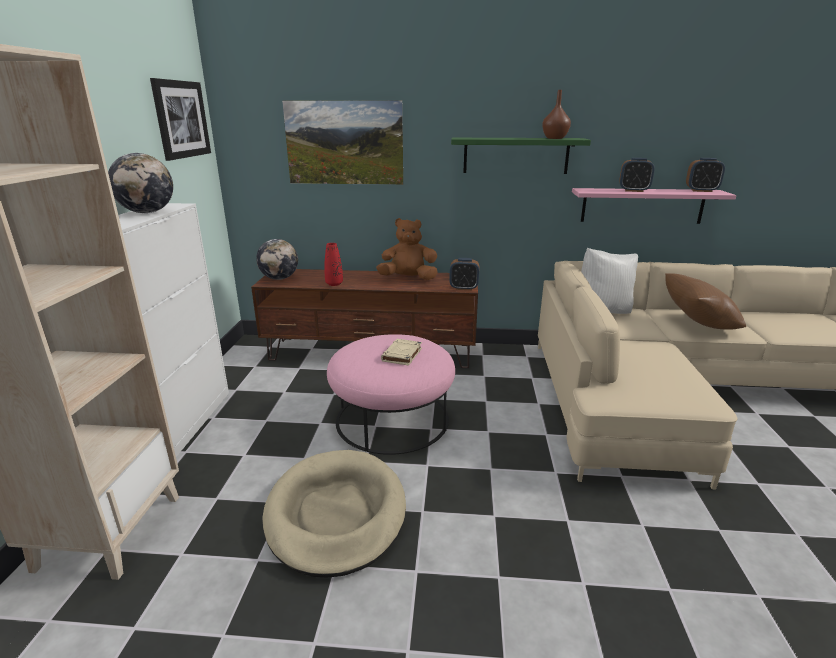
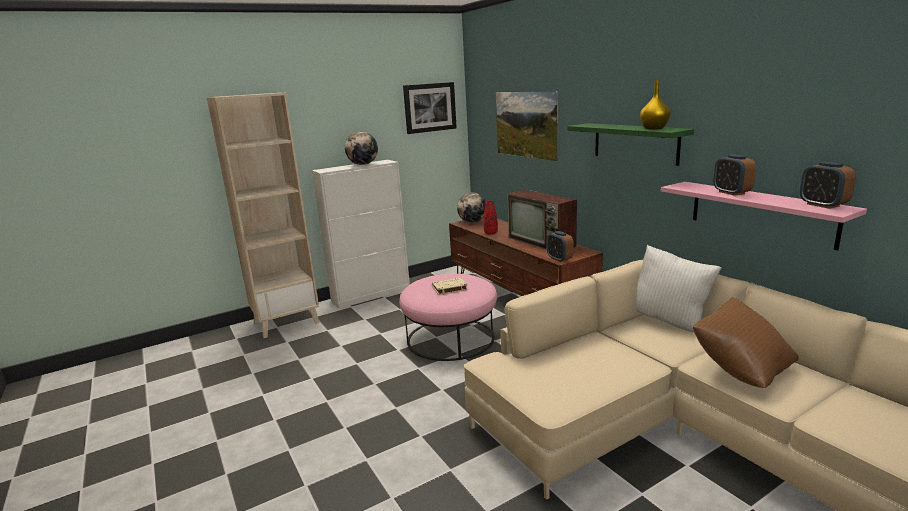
camera: 55 degrees right, 5 degrees down
beige dog bed [262,450,406,578] -> none
brown plush toy [376,218,438,280] -> television [507,190,577,249]
brown vase [542,90,571,139] -> yellow vase [640,80,670,130]

